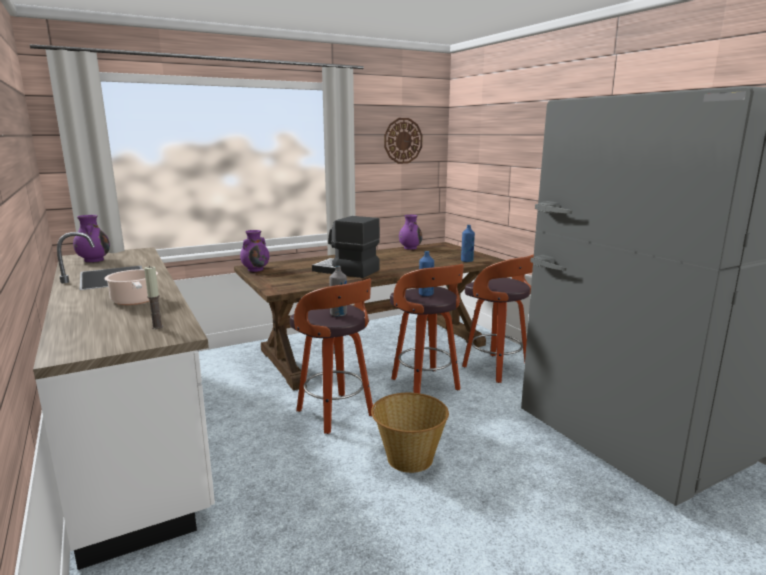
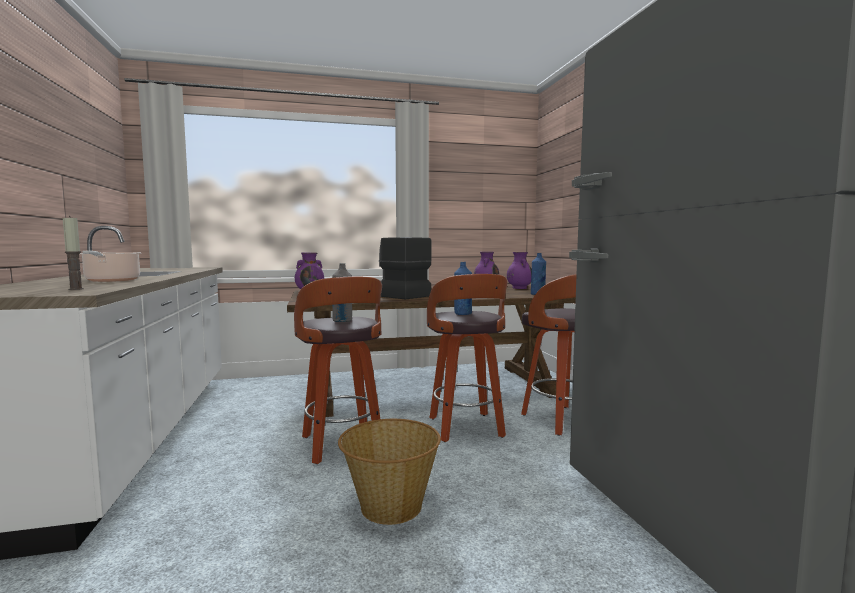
camera: 15 degrees right, 10 degrees down
purple vase [73,215,110,262] -> purple vase moved to [507,252,532,289]
wall clock [384,118,423,164] -> none

